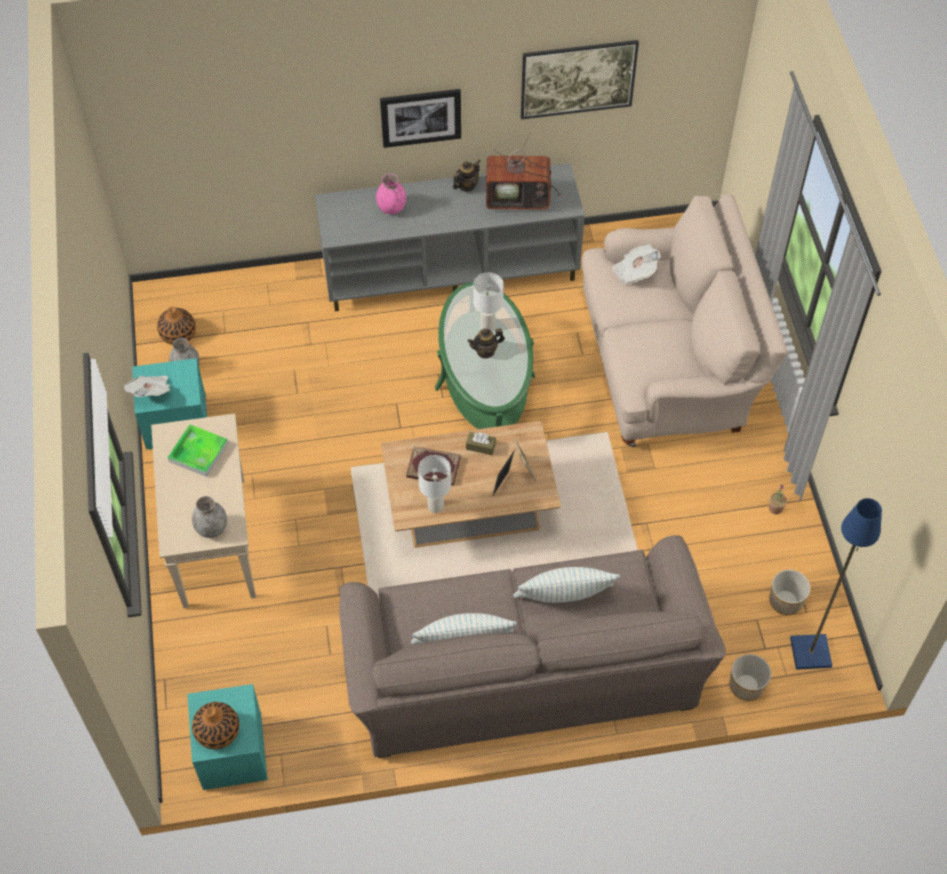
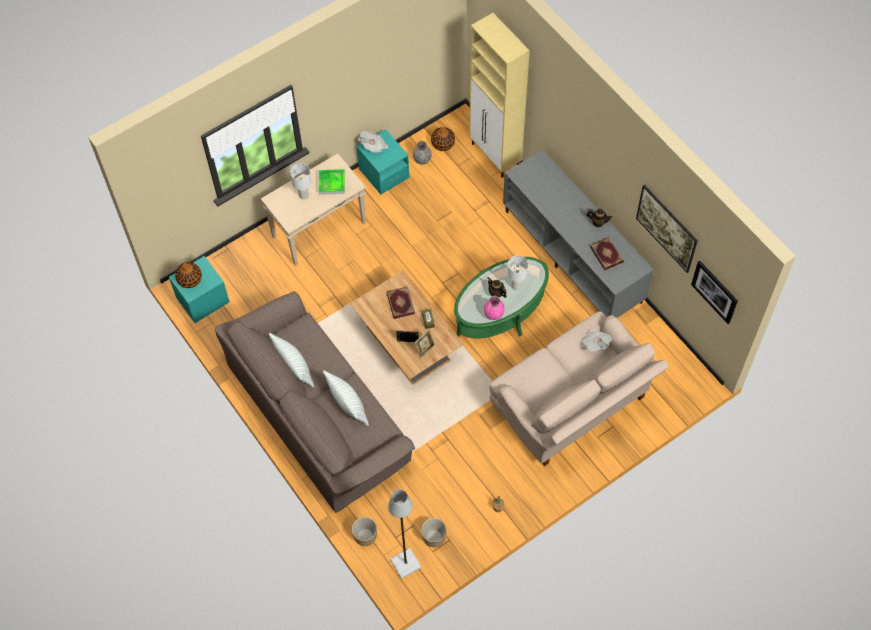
camera: 65 degrees right, 5 degrees up
grey vase [192,496,227,538] -> none
pink vase [376,174,406,214] -> pink vase moved to [484,296,505,320]
picture [380,89,461,148] -> picture moved to [691,261,738,324]
white table lamp [418,455,451,513] -> white table lamp moved to [290,163,311,200]
television [486,133,561,210] -> book [590,237,624,270]
blue floor lamp [790,498,882,670] -> grey floor lamp [388,489,421,579]
none -> beige cabinet [469,13,530,178]

